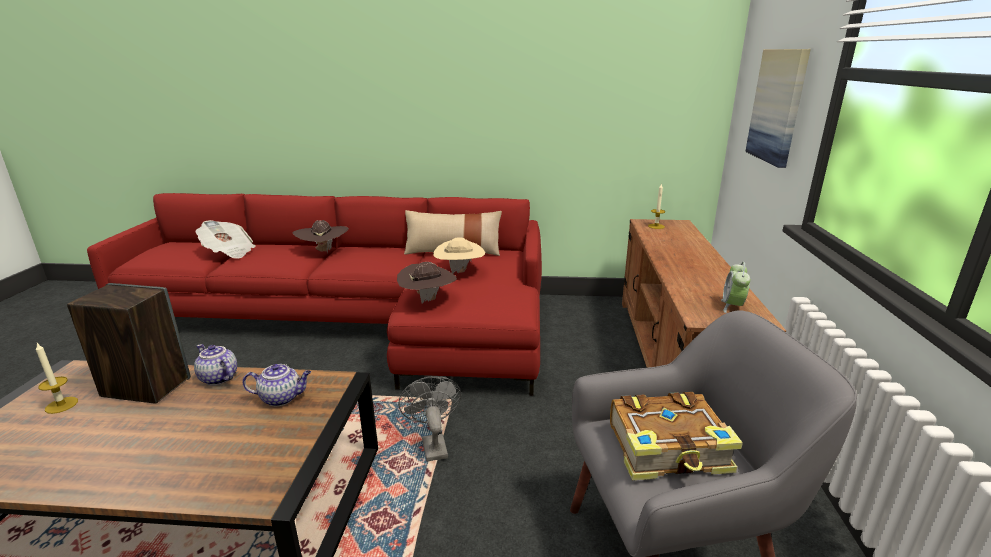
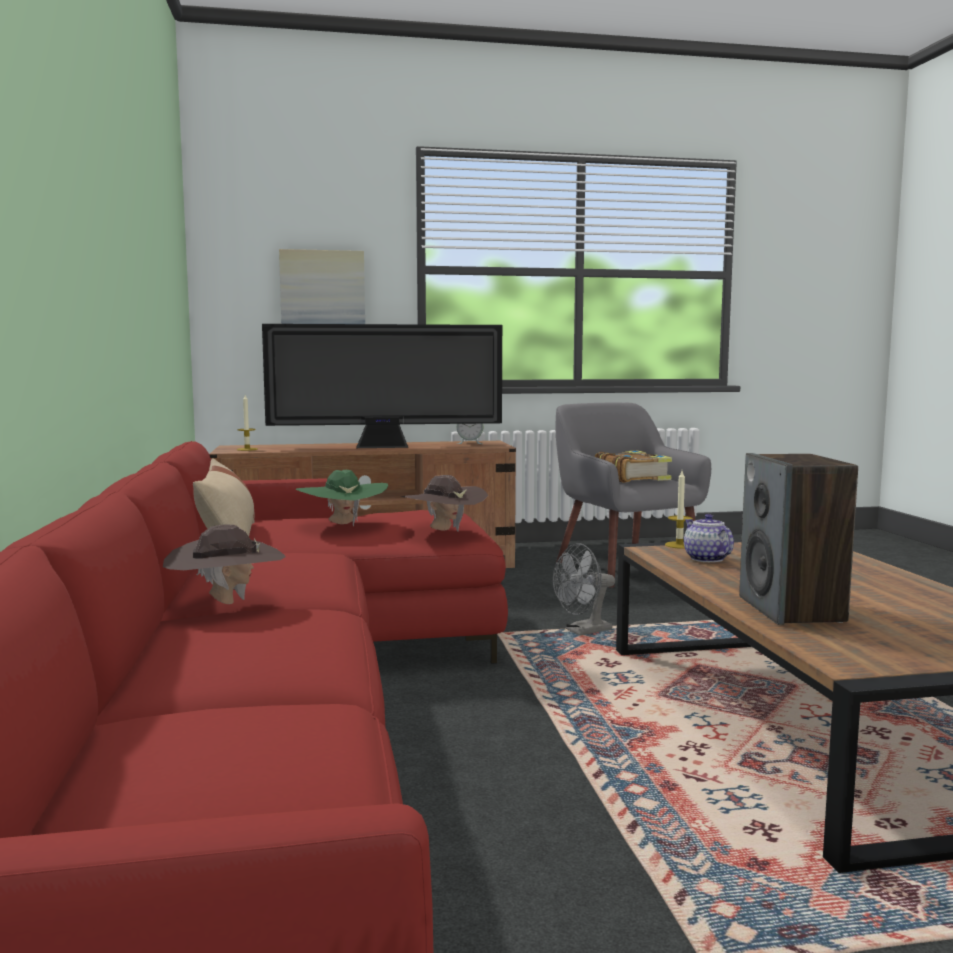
camera: 105 degrees left, 15 degrees down
candle [36,343,78,414] -> candle moved to [665,471,693,549]
teapot [194,344,237,385] -> none
newspaper [196,220,256,259] -> none
beige hat [433,237,485,273] -> green hat [296,470,388,527]
none -> television [262,324,502,448]

